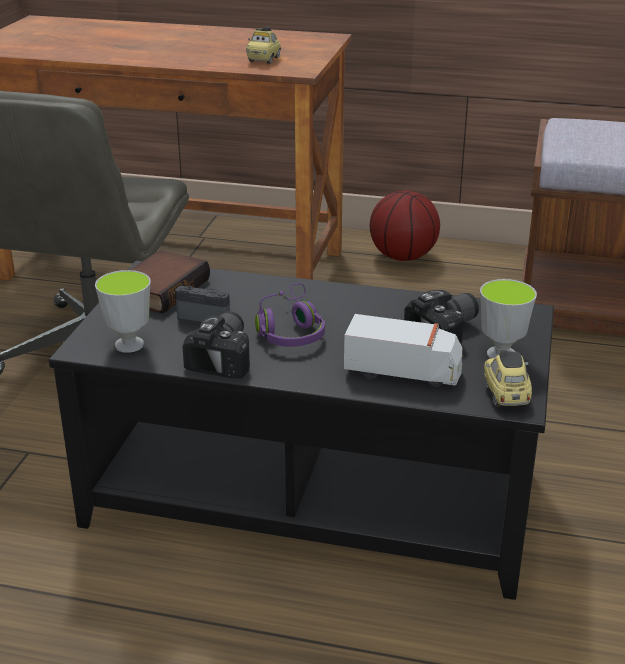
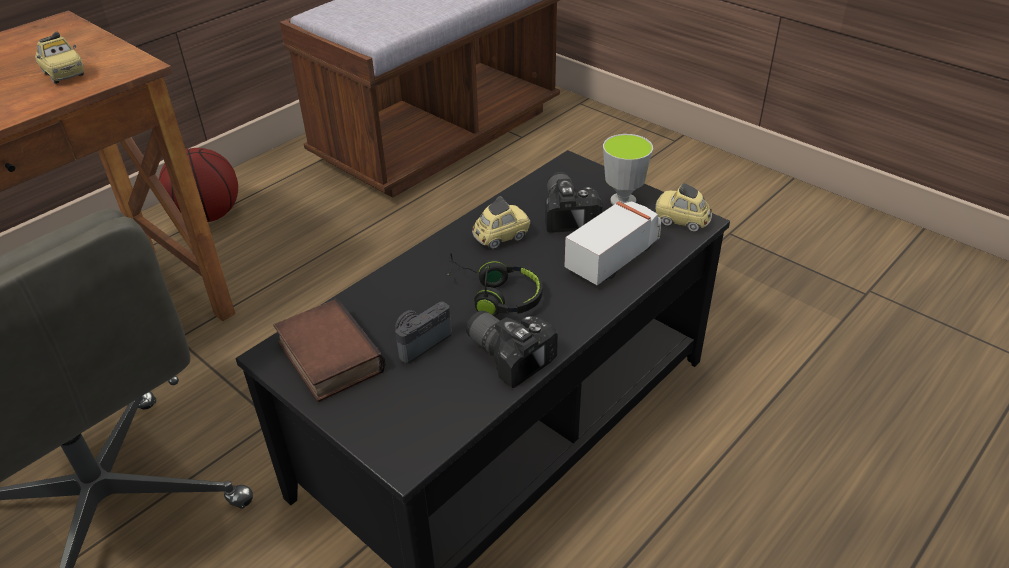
camera: 60 degrees left, 10 degrees up
cup [95,270,151,353] -> none
purple headphones [255,283,325,347] -> black headphones [447,253,542,316]
none -> toy car [472,196,531,249]

